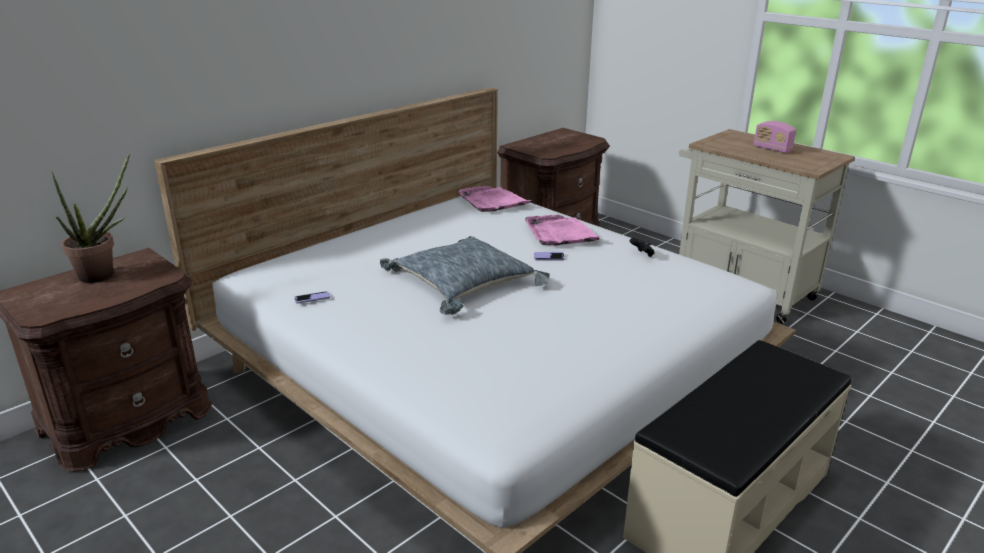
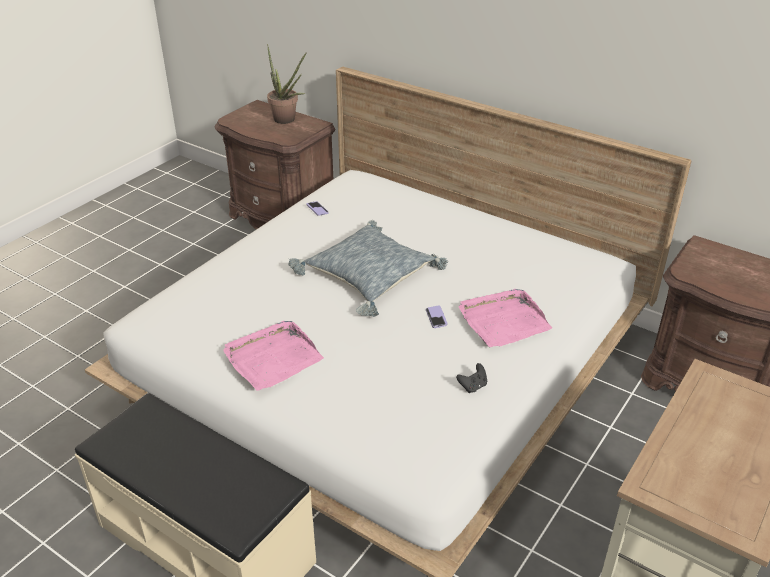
camera: 80 degrees right, 10 degrees up
pink tray [458,186,533,212] -> pink tray moved to [223,321,324,391]
radio [754,121,796,153] -> none

